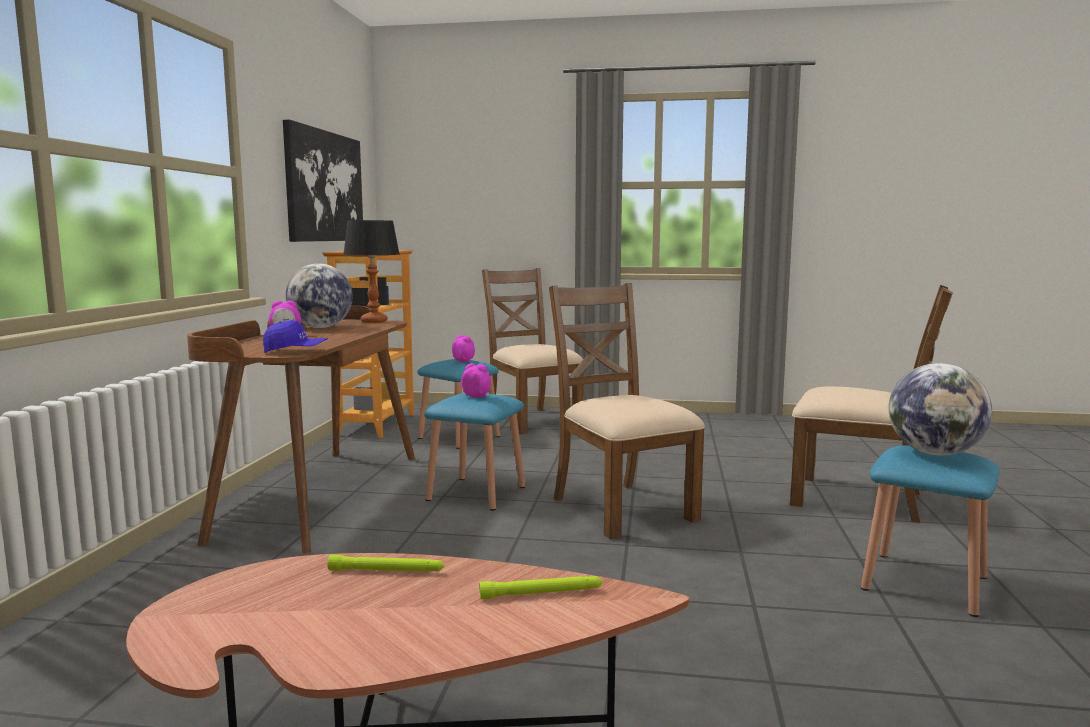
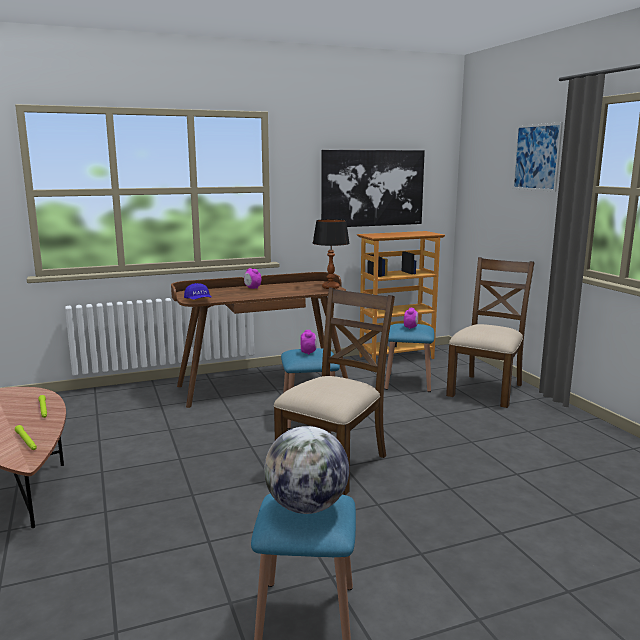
camera: 60 degrees right, 5 degrees up
globe [286,263,353,328] -> none
brown chair [790,285,953,523] -> none
none -> picture [512,122,563,192]

